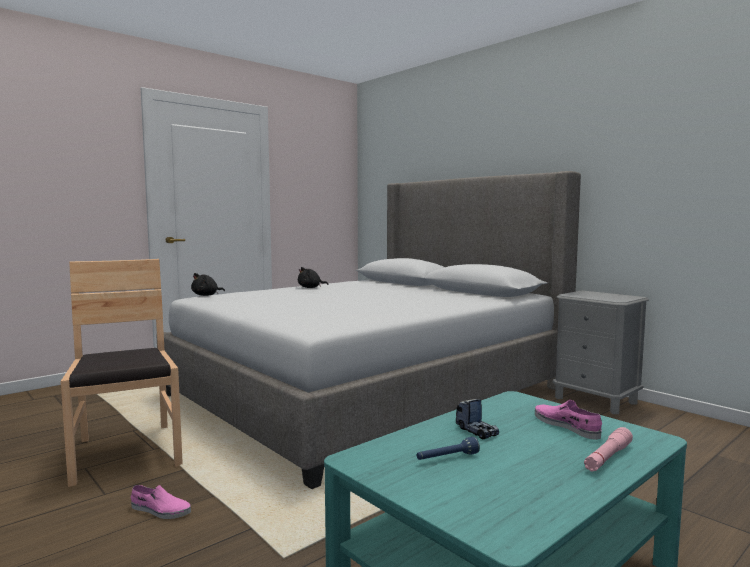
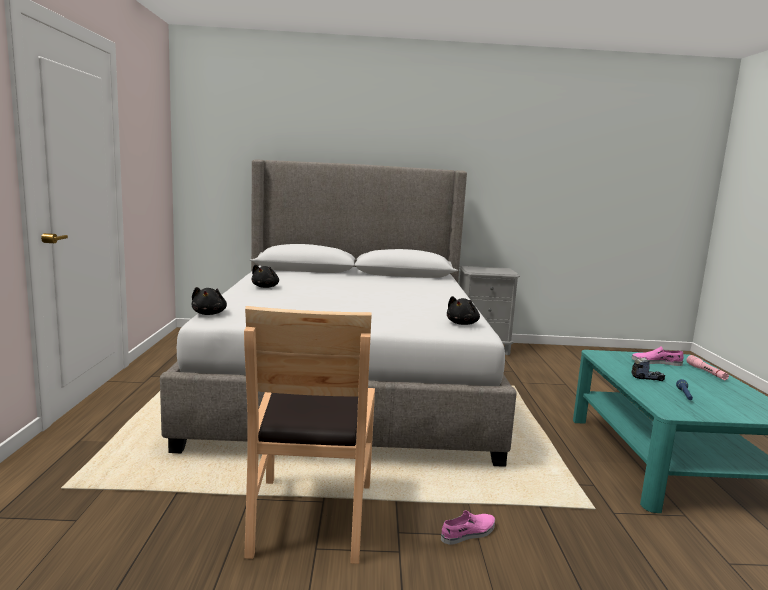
camera: 50 degrees left, 5 degrees up
brown chair [60,259,183,487] -> brown chair turned 105 degrees counterclockwise [244,306,375,564]
none -> black plush toy [447,296,480,325]

